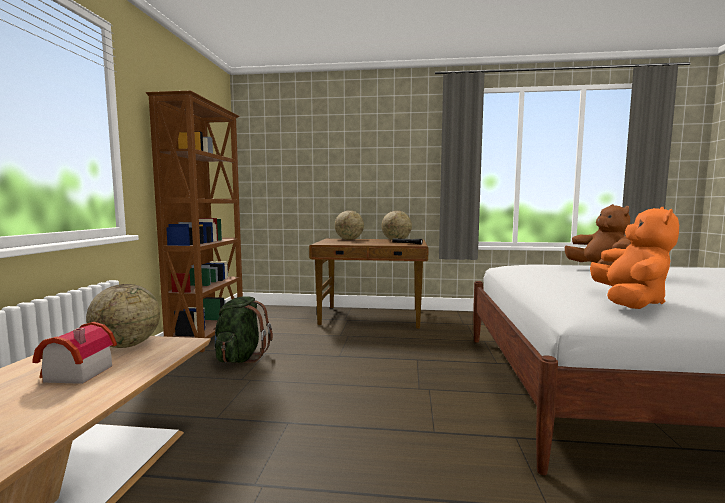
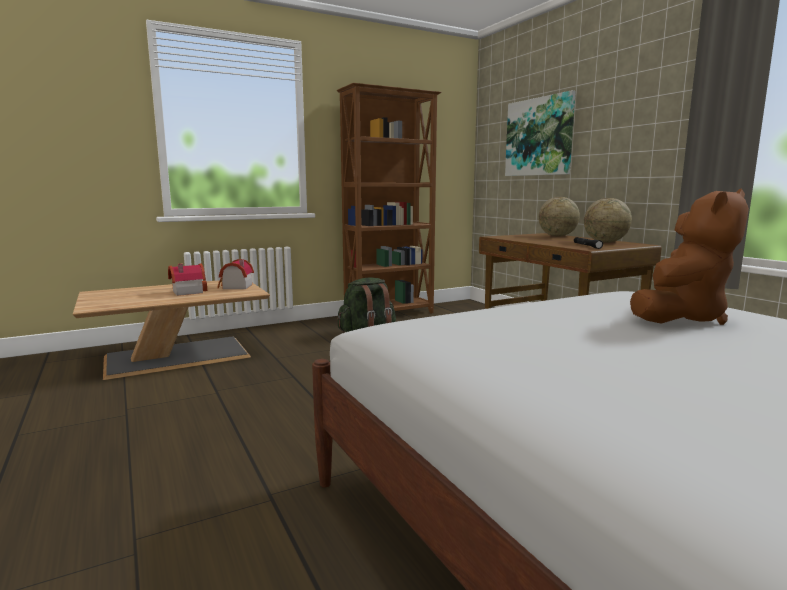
camera: 55 degrees right, 5 degrees up
globe [86,284,160,348] -> toy house [217,259,254,289]
orange plush toy [590,207,679,309] -> none
none -> picture [505,90,576,176]

